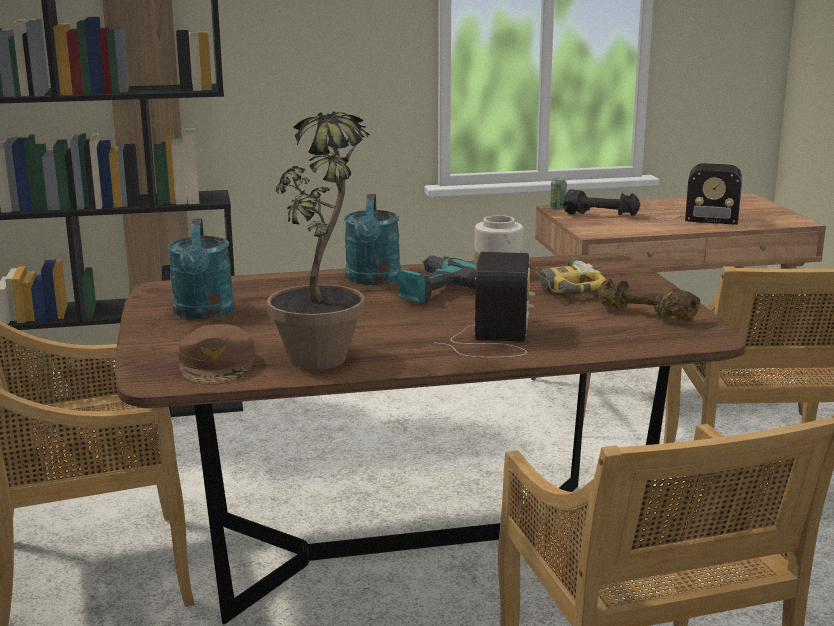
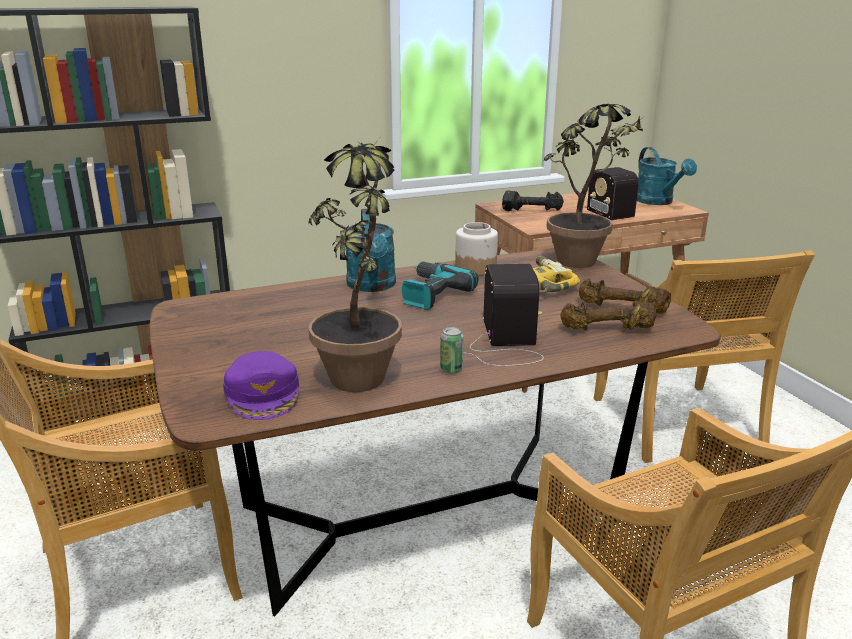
camera: 10 degrees left, 5 degrees up
turquoise watering can [168,218,235,319] -> turquoise watering can moved to [637,147,697,205]
brown cap [178,324,256,385] -> purple cap [223,351,299,420]
can [550,177,567,210] -> can moved to [440,327,464,374]
radio [653,163,742,225] -> radio turned 60 degrees clockwise [575,167,639,220]
none -> potted plant [544,104,644,268]
none -> brown dumbbell [560,301,656,331]

